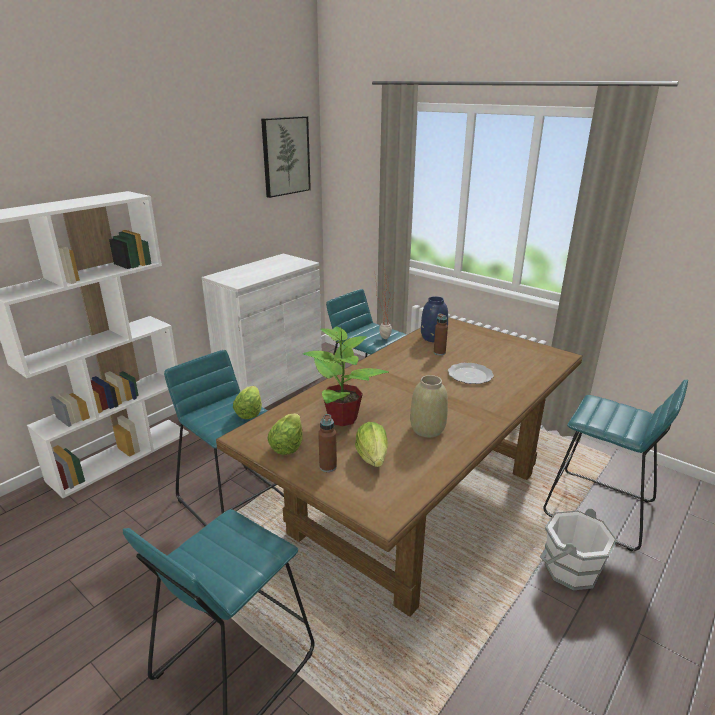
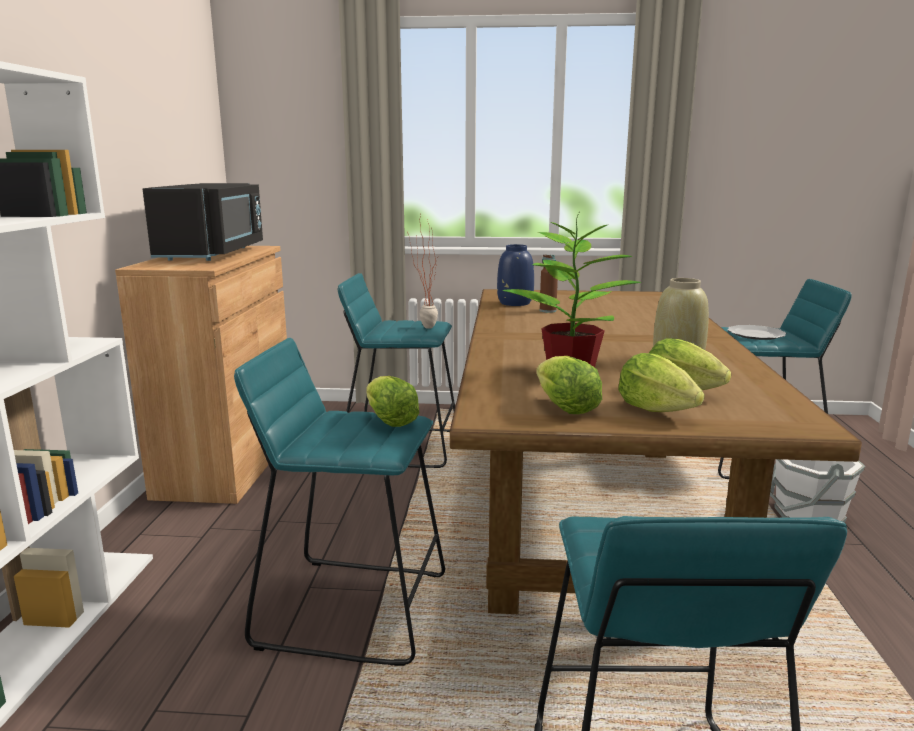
camera: 35 degrees left, 10 degrees down
white cabinet [201,253,322,408] -> brown cabinet [115,246,287,504]
picture [261,116,311,198] -> none
brown bottle [318,414,337,472] -> lettuce [618,353,705,412]
plate [448,363,494,384] -> plate moved to [727,325,786,340]
none -> black microwave [143,183,263,261]

